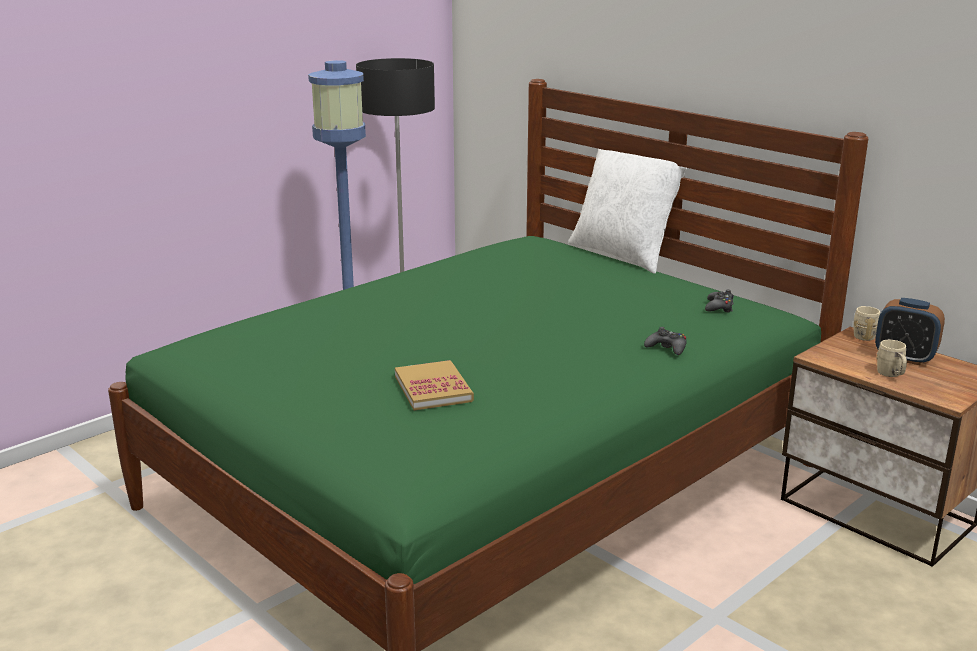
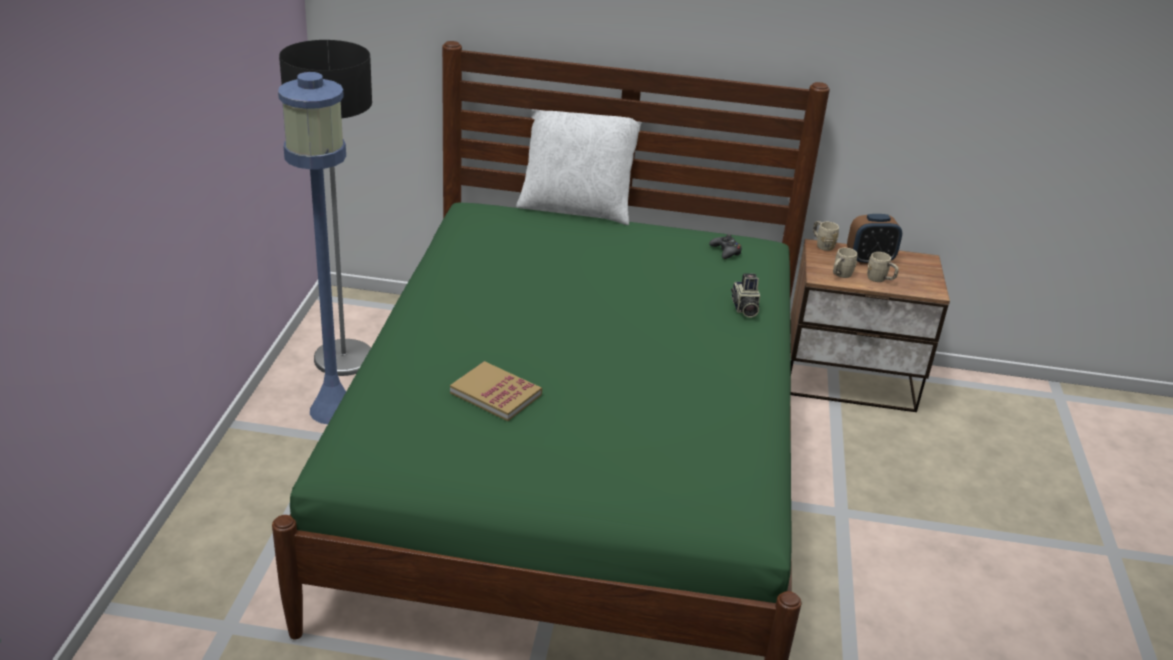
camera: 40 degrees left, 10 degrees up
book [395,360,474,410] -> book moved to [450,361,542,421]
black game controller [644,327,687,355] -> camera [731,273,760,318]
none -> beige mug [833,248,857,278]

